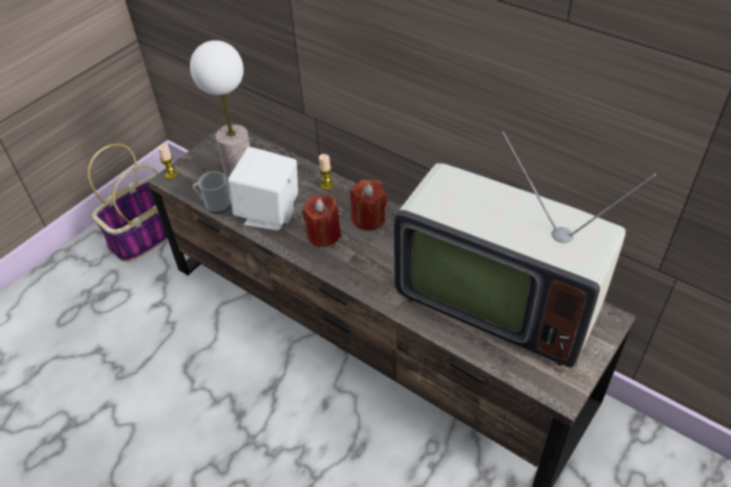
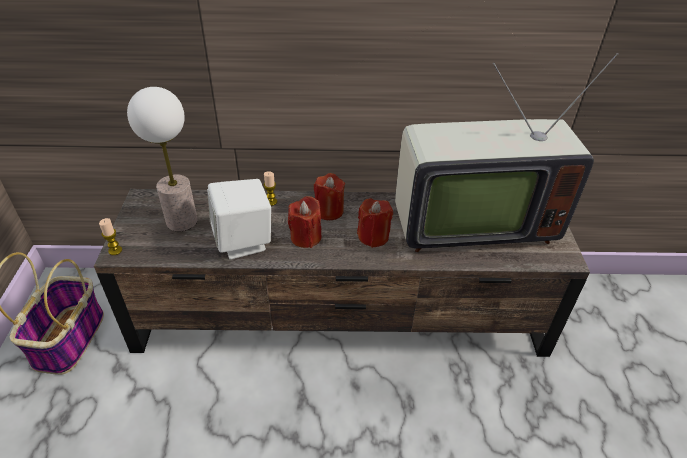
camera: 40 degrees left, 5 degrees down
mug [193,171,231,213] -> none
none -> red candle [357,198,393,248]

